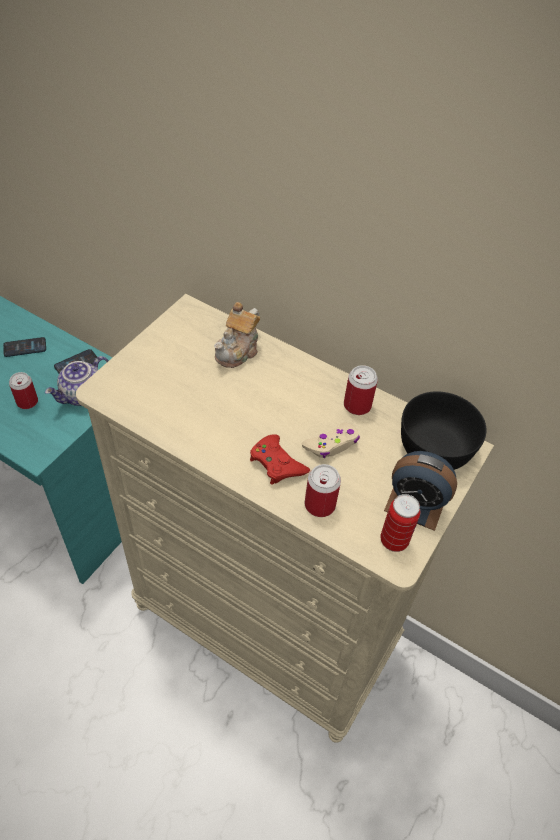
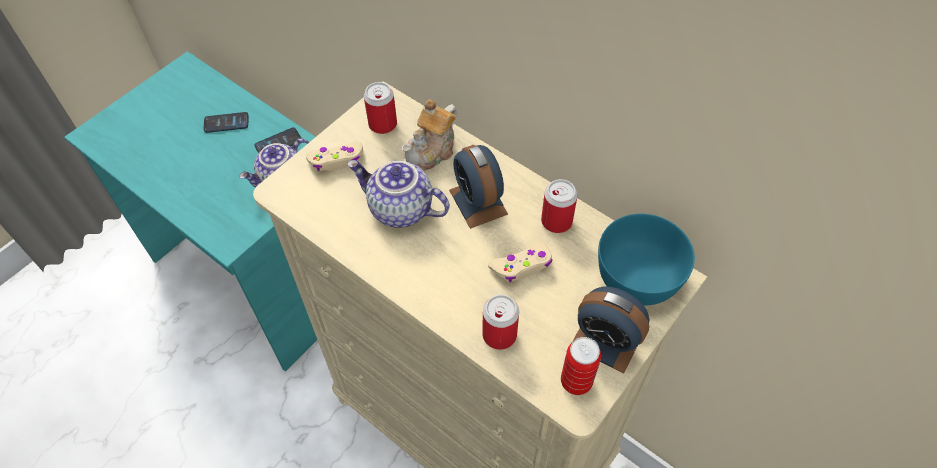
camera: 10 degrees right, 5 degrees up
can [9,372,38,409] -> can moved to [364,82,397,134]
red game controller [250,434,310,485] -> none
black bowl [401,391,486,470] -> turquoise bowl [598,214,695,305]
none -> beige game controller [306,142,363,171]
none -> teapot [347,160,450,228]
none -> alarm clock [449,145,508,229]

